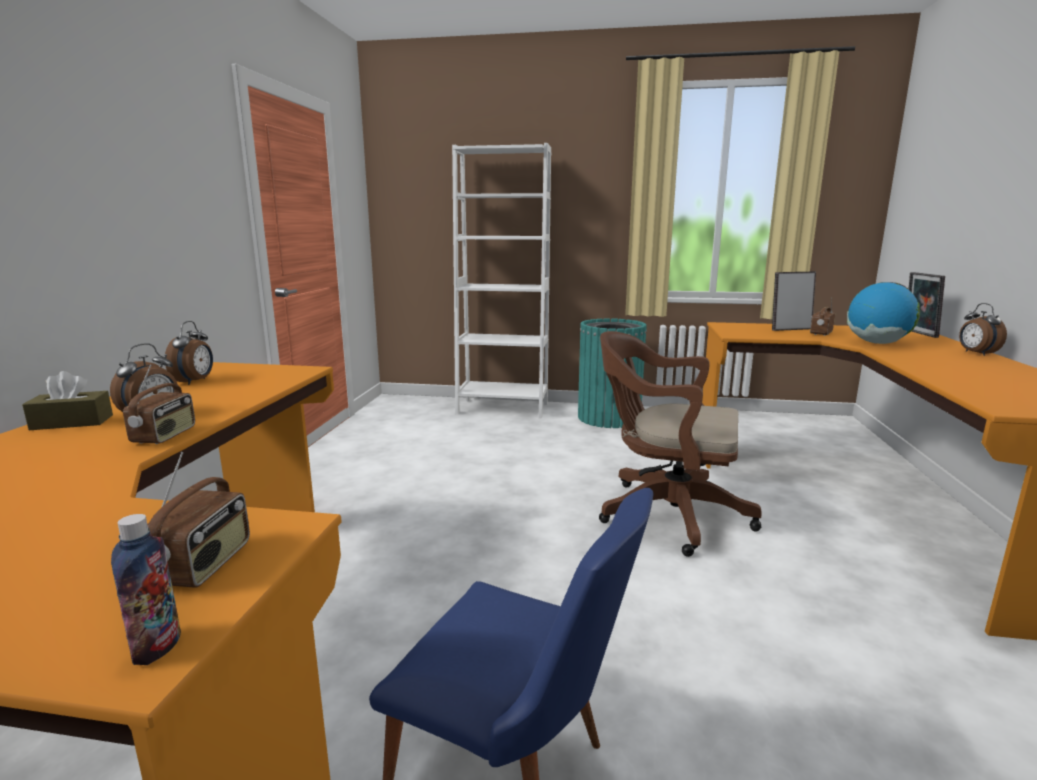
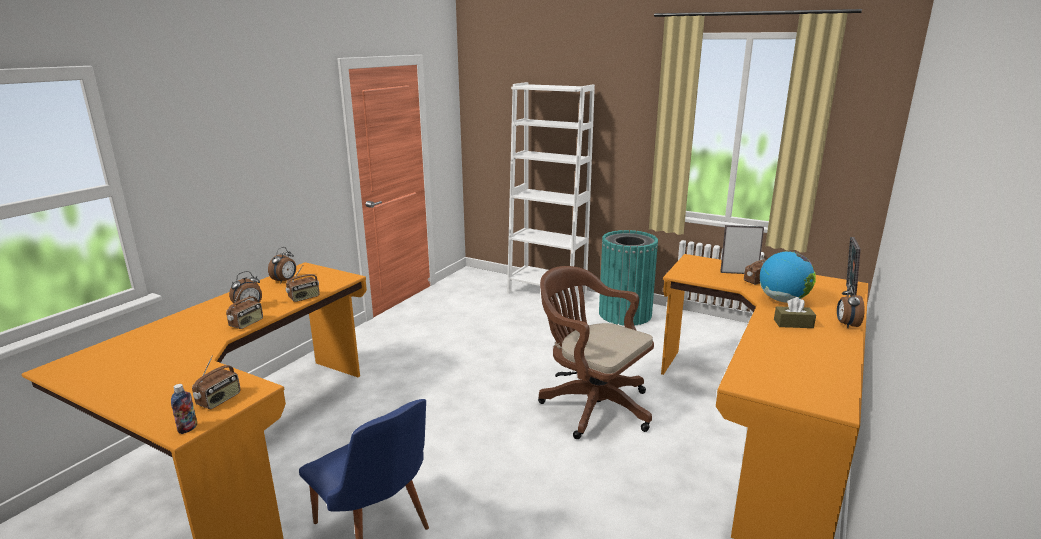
camera: 20 degrees right, 5 degrees up
brown tissue box [22,371,113,430] -> brown tissue box moved to [774,297,816,328]
none -> radio [286,266,320,302]

